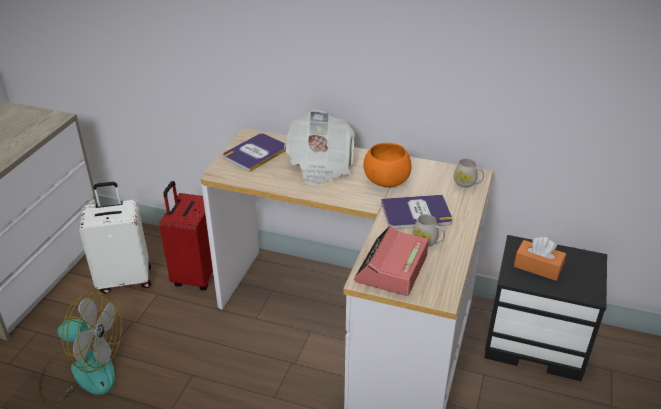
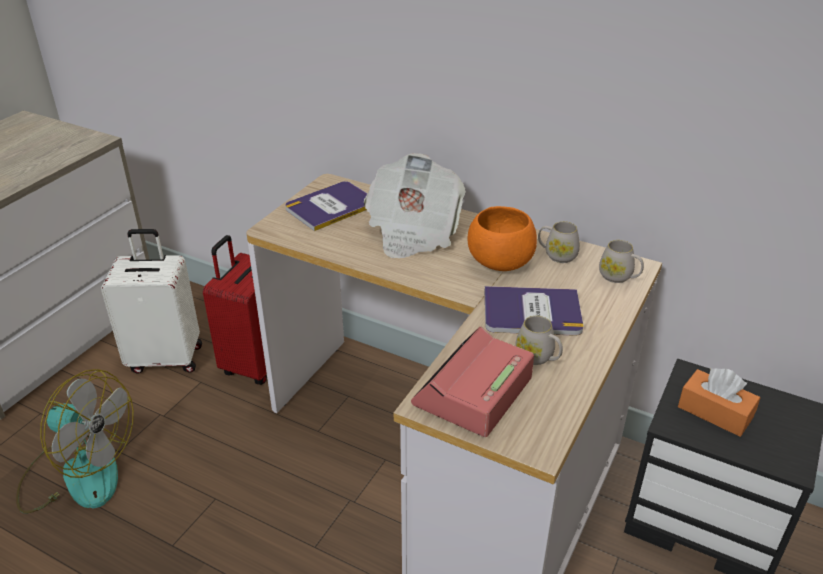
camera: 10 degrees right, 0 degrees up
none -> white mug [538,221,580,263]

